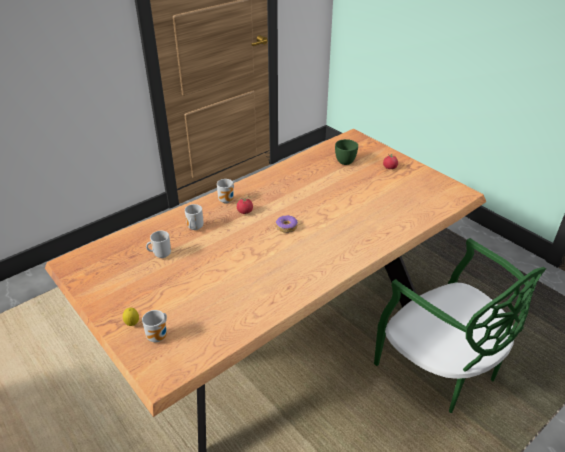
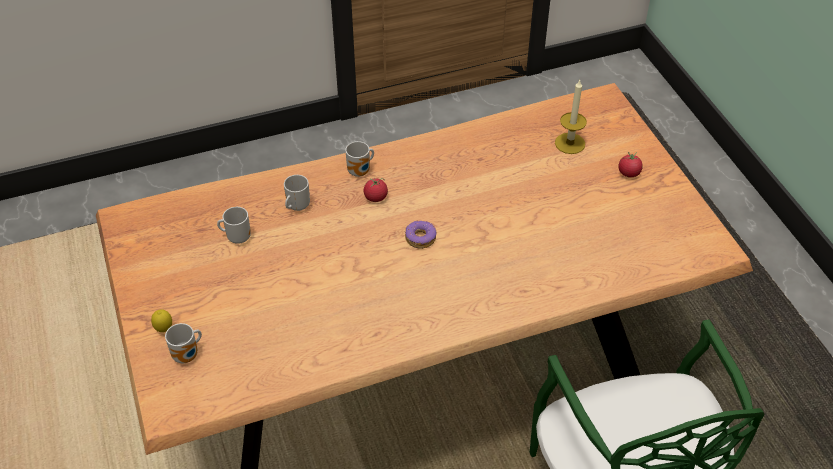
camera: 20 degrees right, 10 degrees up
green cup [335,139,358,165] -> candle [555,80,587,154]

